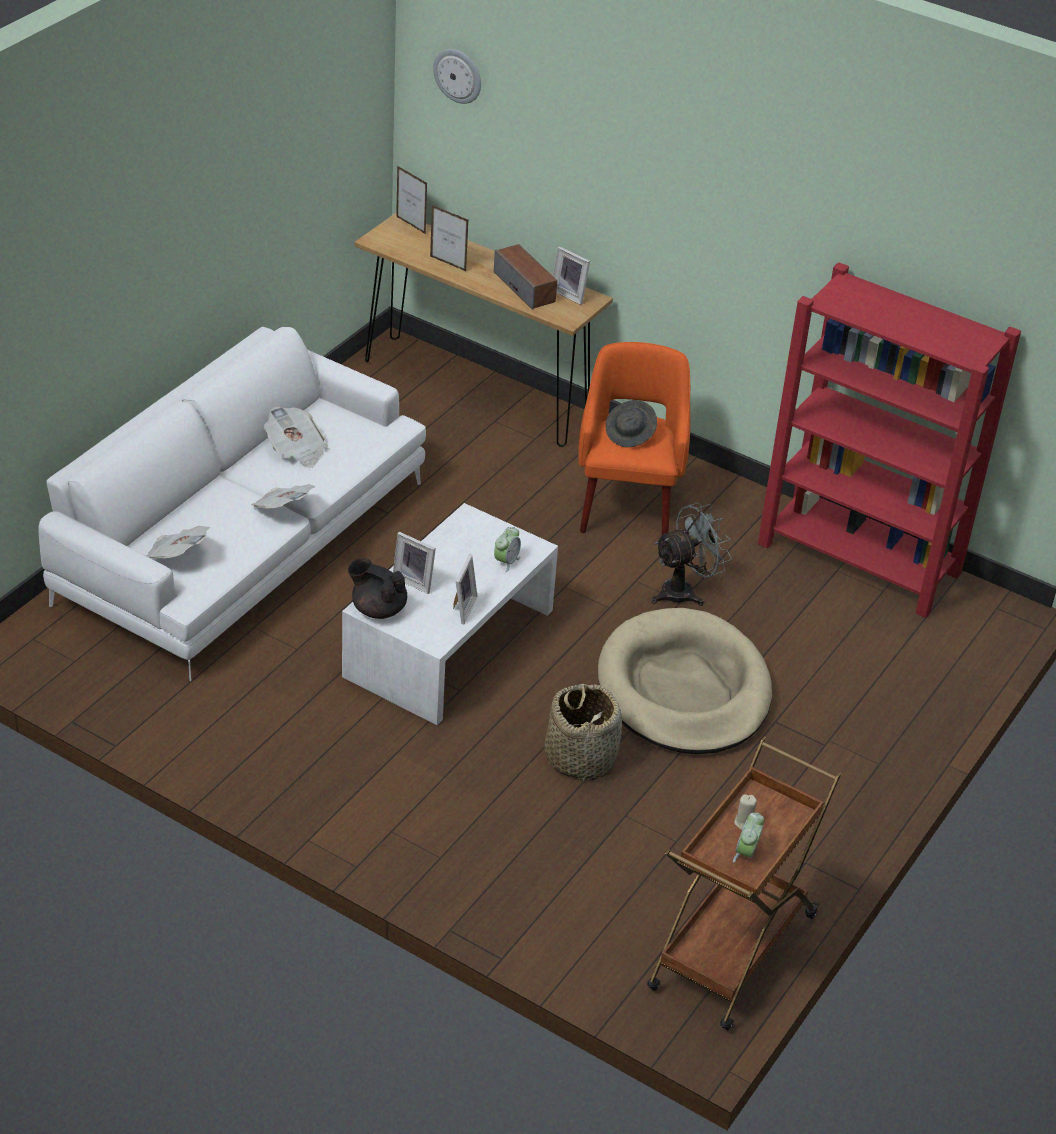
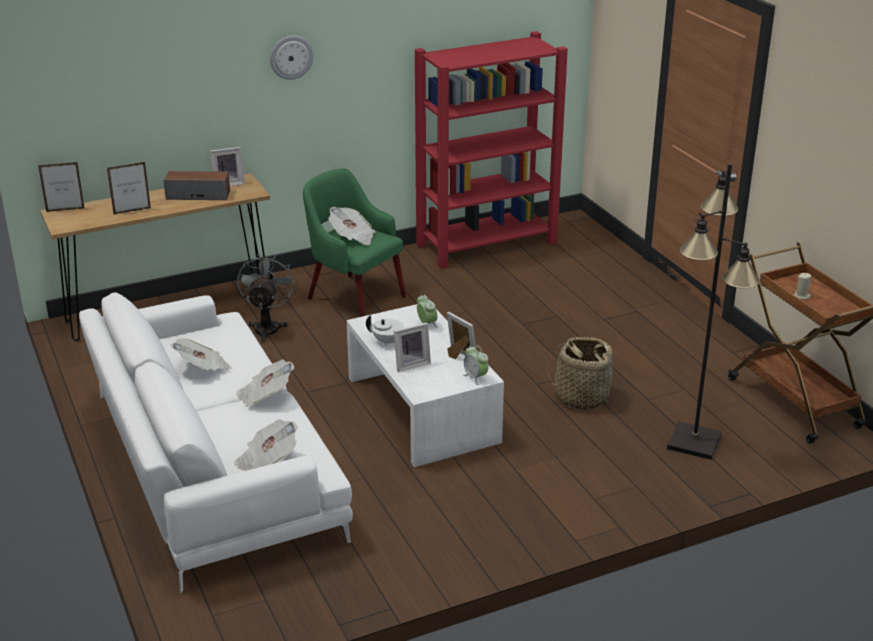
camera: 55 degrees left, 10 degrees down
black teapot [348,558,407,619] -> none
wall clock [433,49,481,104] -> wall clock moved to [270,35,314,80]
orange armchair [578,342,690,535] -> green armchair [303,169,406,317]
beige dog bed [598,608,772,754] -> none
grey hat [605,400,657,447] -> newspaper [328,207,375,245]
grey fan [651,503,732,606] -> grey fan moved to [237,253,295,343]
alarm clock [733,813,764,863] -> alarm clock moved to [463,345,488,385]
none -> white teapot [366,315,404,346]
none -> black floor lamp [667,164,760,460]

